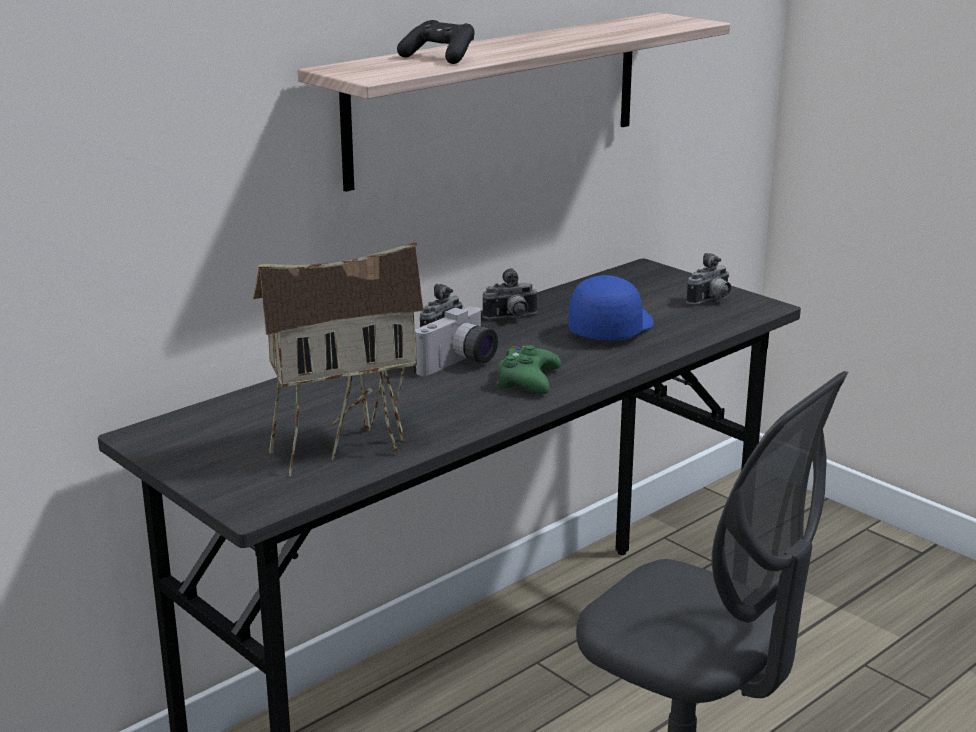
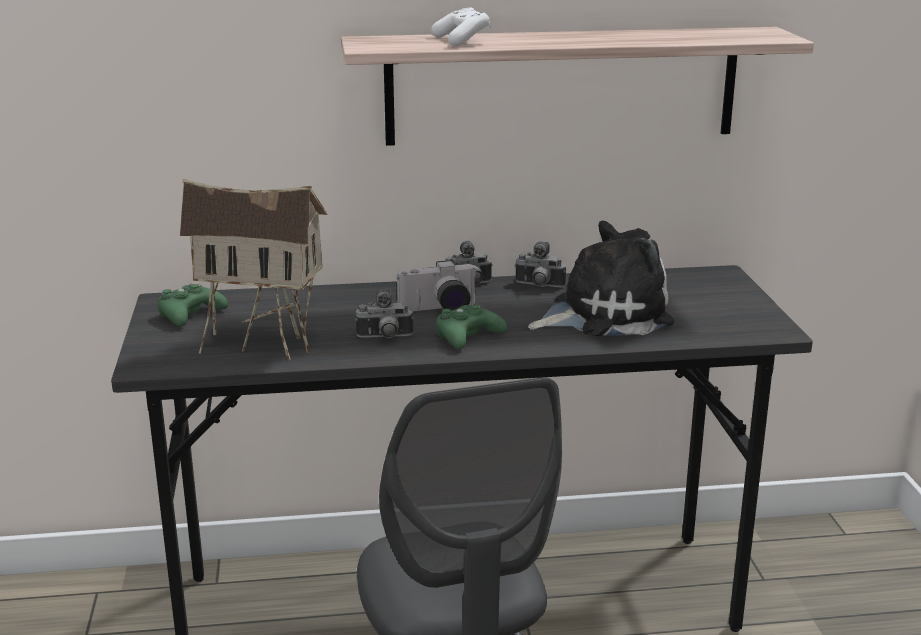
camera: 35 degrees right, 0 degrees up
black game controller [397,20,475,64] -> white game controller [431,8,491,46]
blue cap [568,275,654,341] -> plush toy [528,220,674,336]
camera [686,253,731,305] -> camera moved to [355,288,414,338]
none -> green game controller [158,284,228,326]

